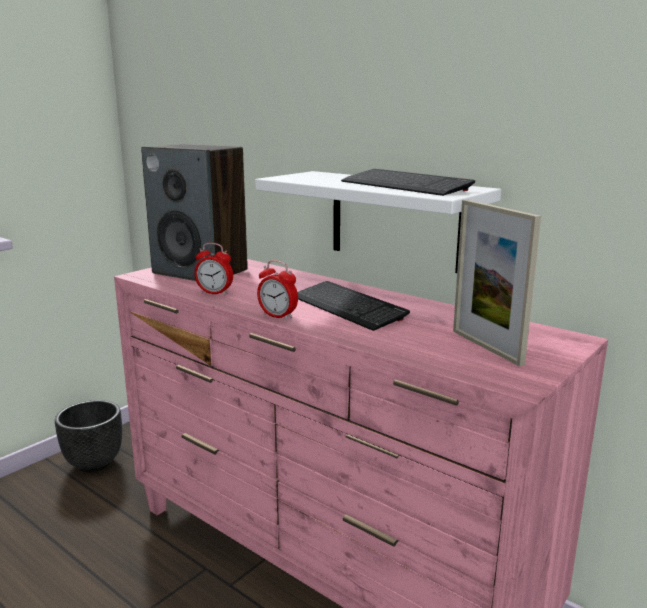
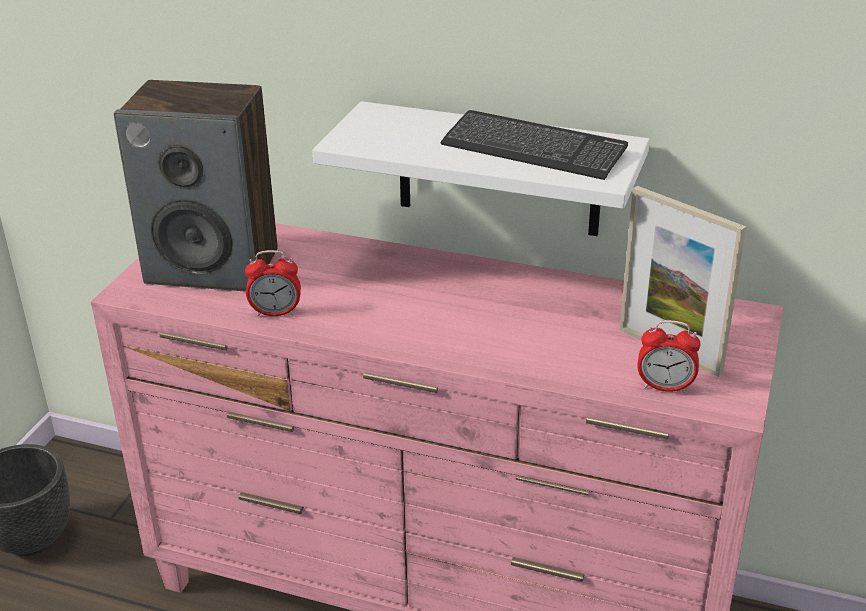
camera: 20 degrees left, 15 degrees up
alarm clock [257,260,298,320] -> alarm clock moved to [637,320,701,393]
keyboard [298,281,410,331] -> none

